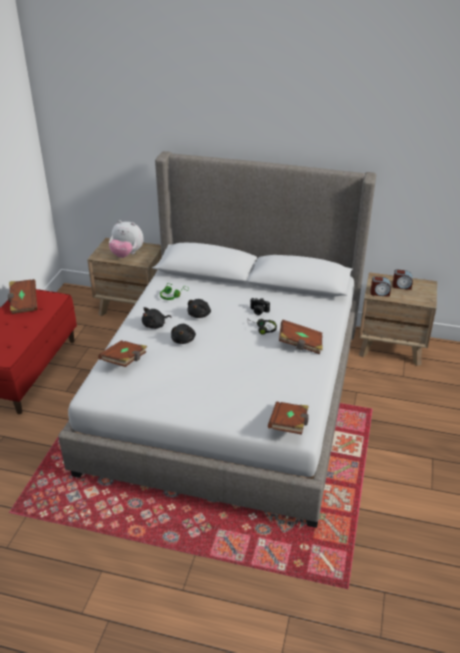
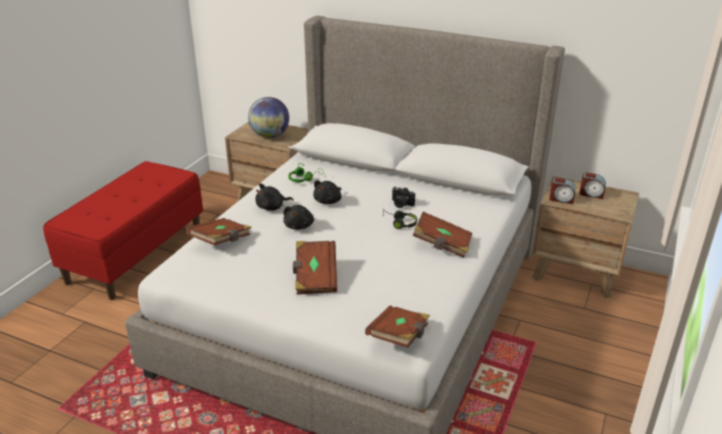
camera: 10 degrees right, 5 degrees down
brown book [8,279,38,314] -> brown book moved to [293,241,337,294]
plush toy [109,220,144,258] -> globe [248,97,289,138]

